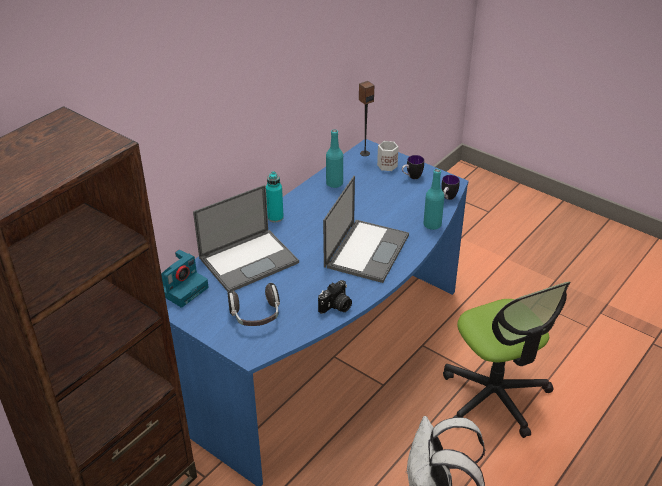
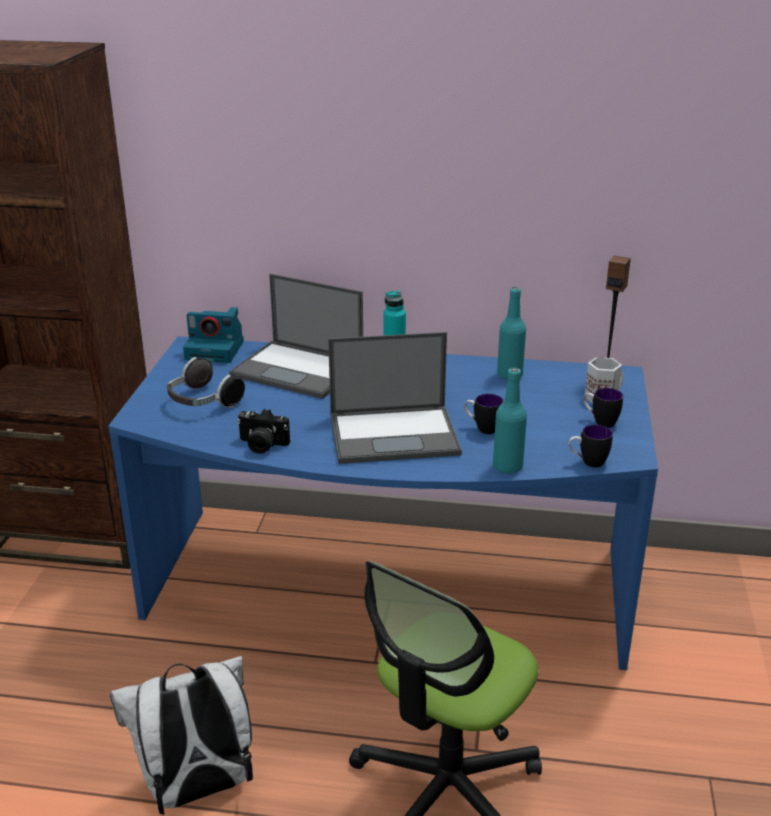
camera: 60 degrees right, 10 degrees down
none -> mug [464,394,504,434]

